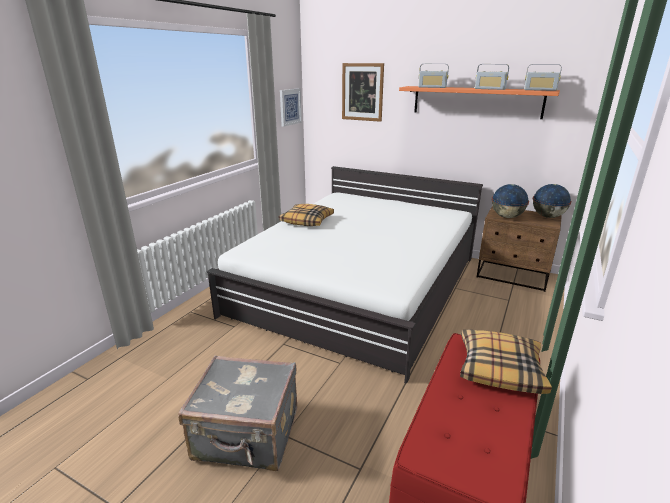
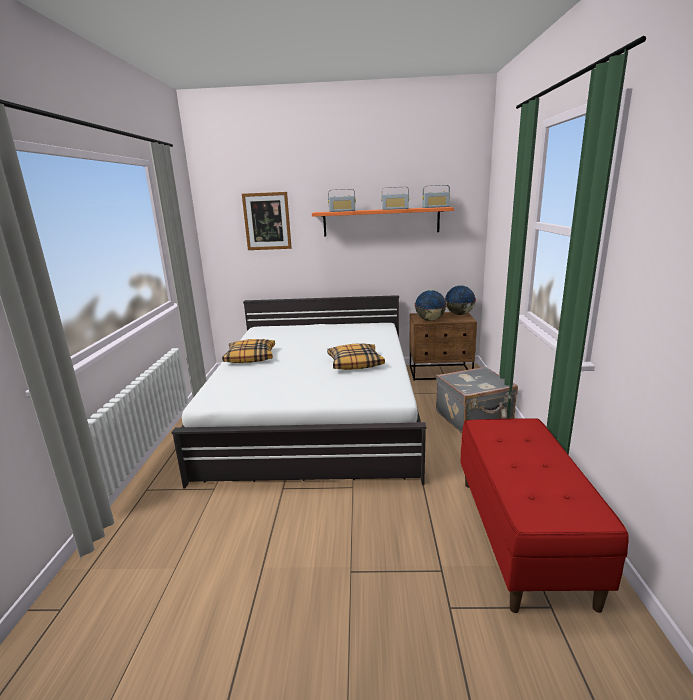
camera: 25 degrees left, 5 degrees down
grey suitcase [178,356,297,471] -> grey suitcase moved to [436,366,518,433]
picture [280,88,302,127] -> none
pillow [460,330,552,394] -> pillow moved to [327,343,385,370]

